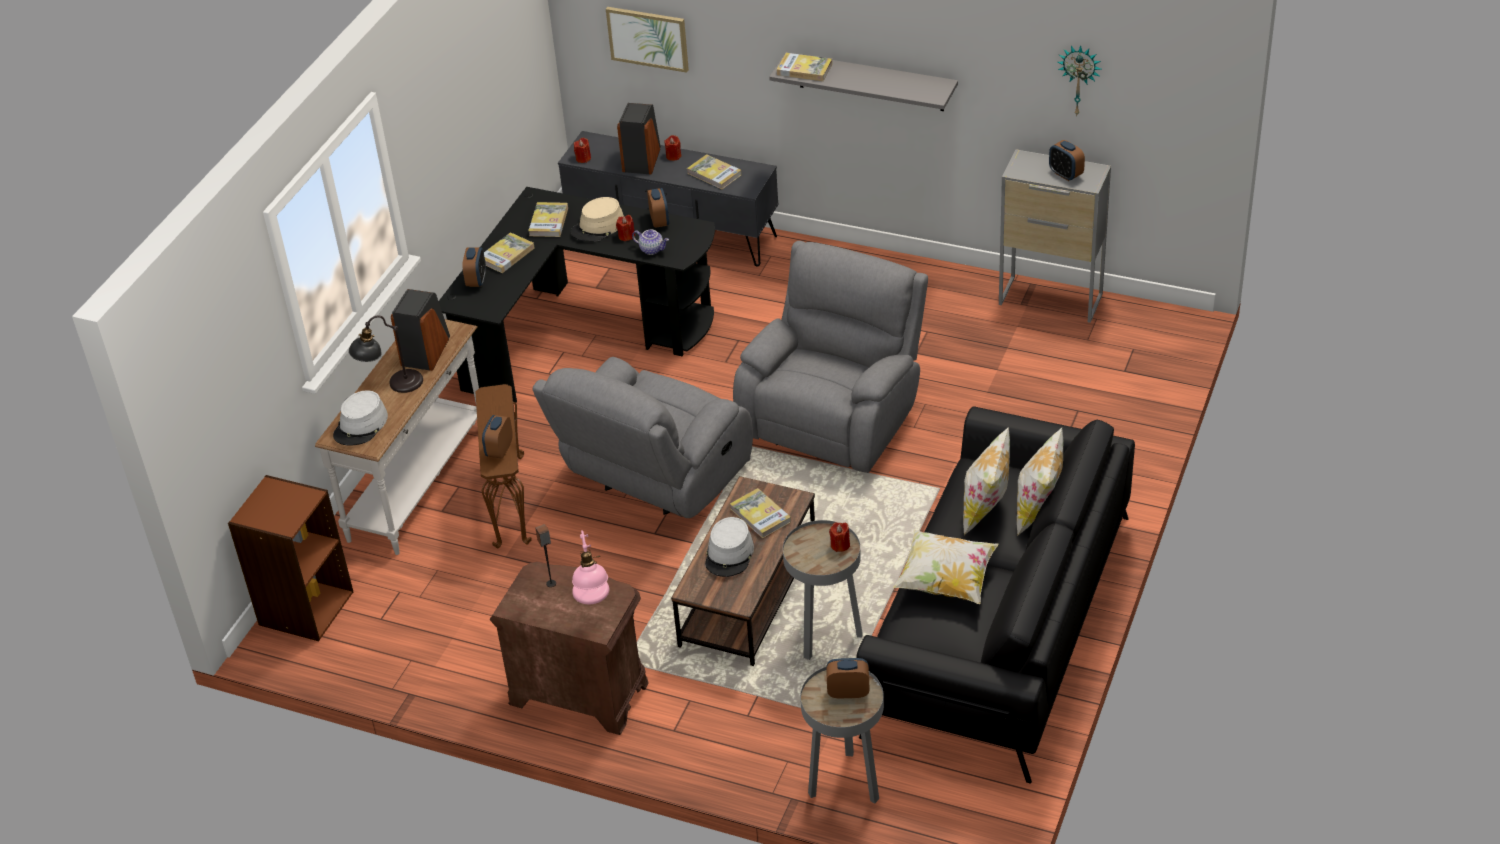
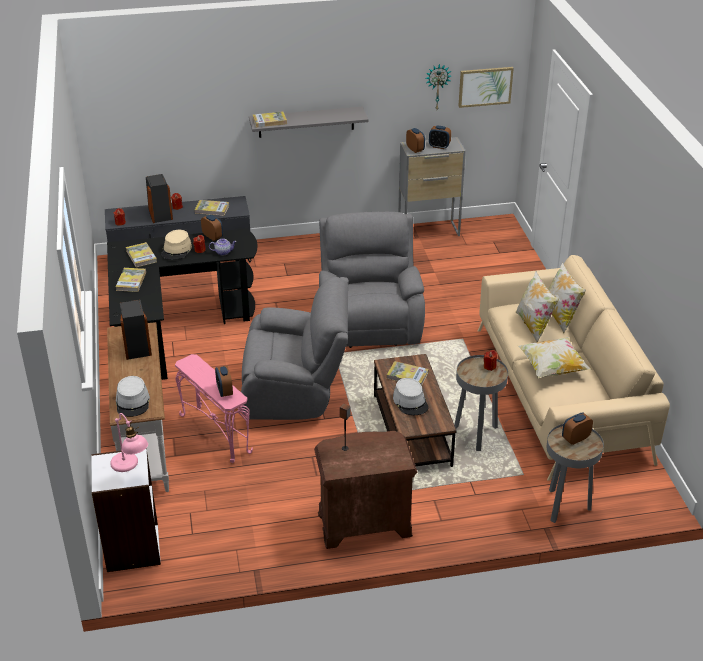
camera: 35 degrees left, 5 degrees down
brown bookcase [228,475,353,641] -> white bookcase [91,448,161,572]
grey table lamp [349,315,423,393] -> none
alarm clock [462,247,486,287] -> alarm clock moved to [406,128,425,153]
brown side table [475,384,532,548] -> pink side table [175,354,253,463]
grey armchair [533,357,753,518] -> grey armchair turned 90 degrees counterclockwise [241,277,349,420]
pink table lamp [572,530,610,604] -> pink table lamp moved to [110,413,148,472]
picture [606,7,689,73] -> picture moved to [458,67,514,108]
black sofa [856,406,1135,783] -> beige sofa [478,255,670,481]

